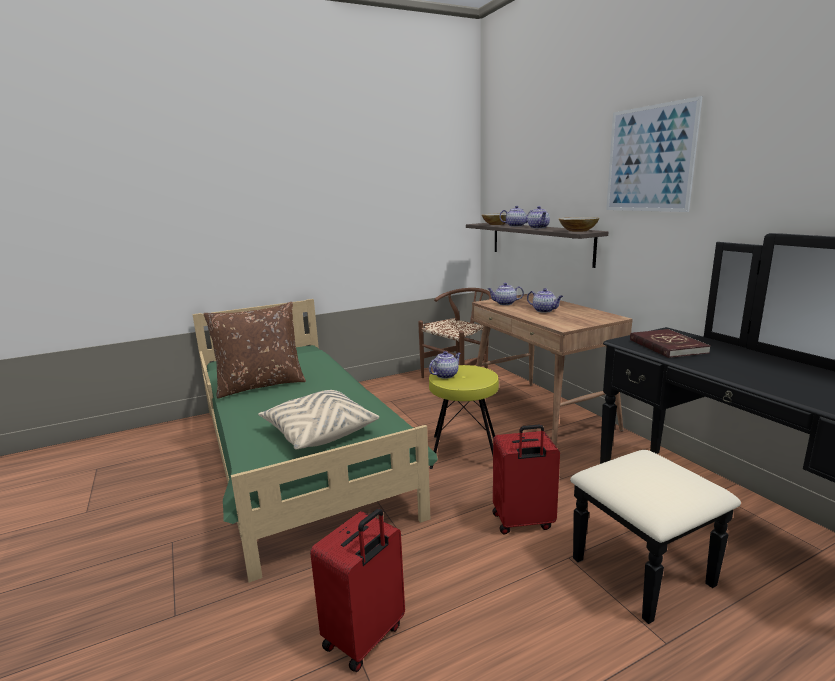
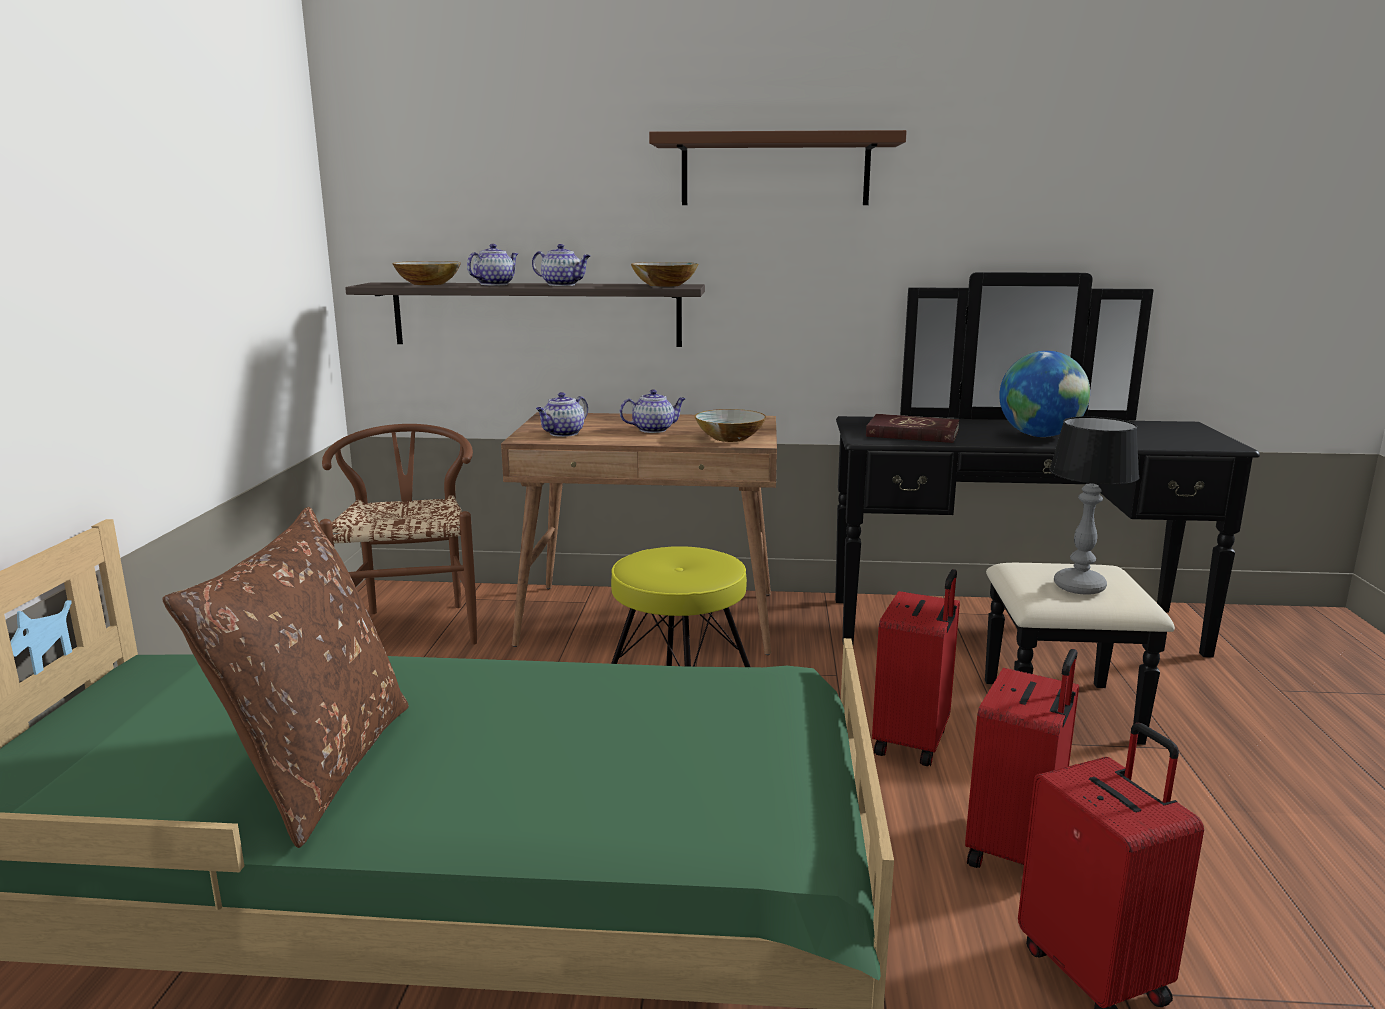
camera: 60 degrees left, 0 degrees up
beige pillow [258,390,379,450] -> none
teapot [429,351,461,379] -> none
picture [606,96,702,212] -> brown shelf [649,130,907,205]
none -> bowl [694,409,766,442]
none -> red suitcase [965,649,1079,868]
none -> globe [999,351,1090,437]
none -> table lamp [1049,416,1139,595]

